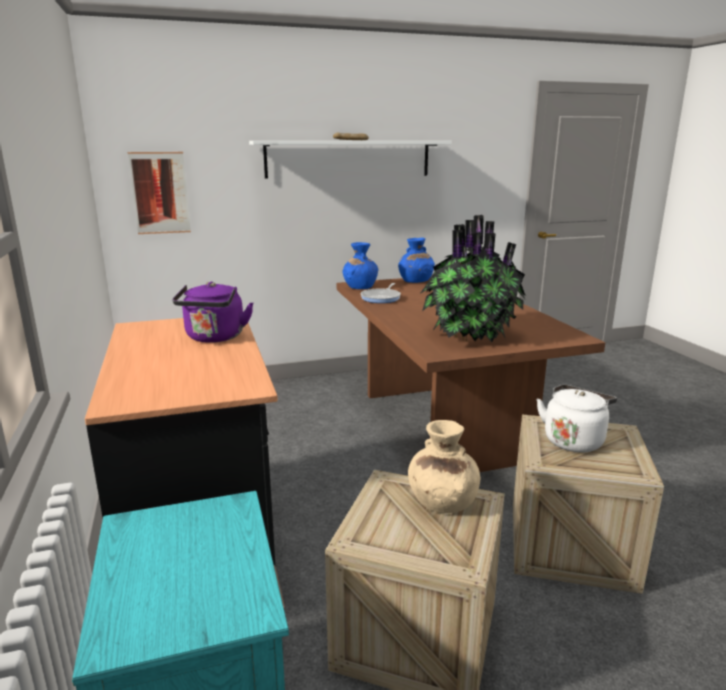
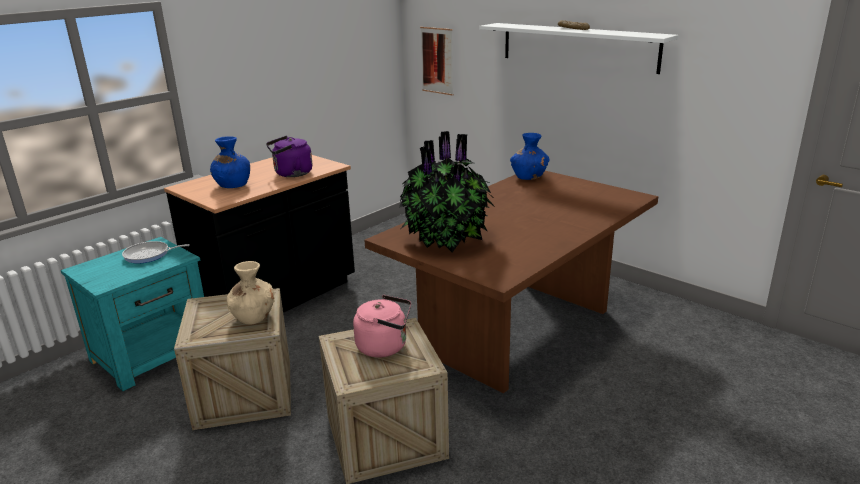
camera: 60 degrees right, 5 degrees up
frying pan [361,283,401,303] -> frying pan moved to [122,241,190,264]
blue vase [398,238,435,283] -> blue vase moved to [210,136,250,188]
white kettle [536,384,617,452] -> pink kettle [353,295,411,358]

